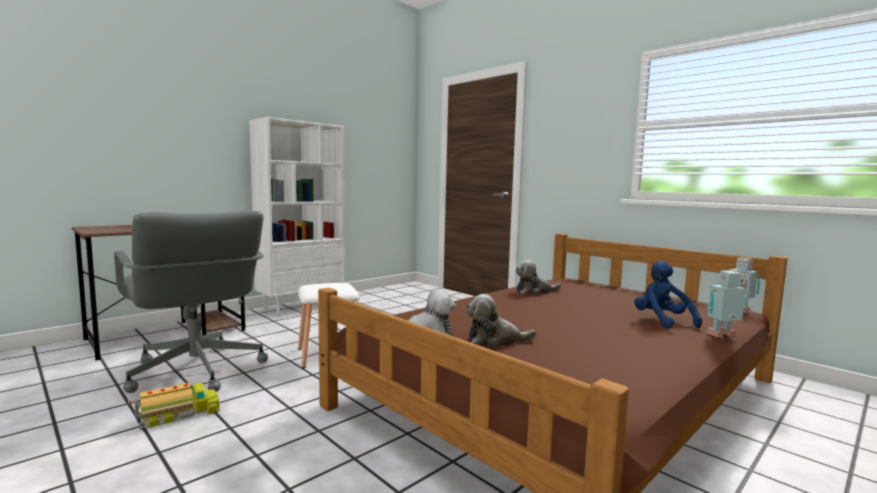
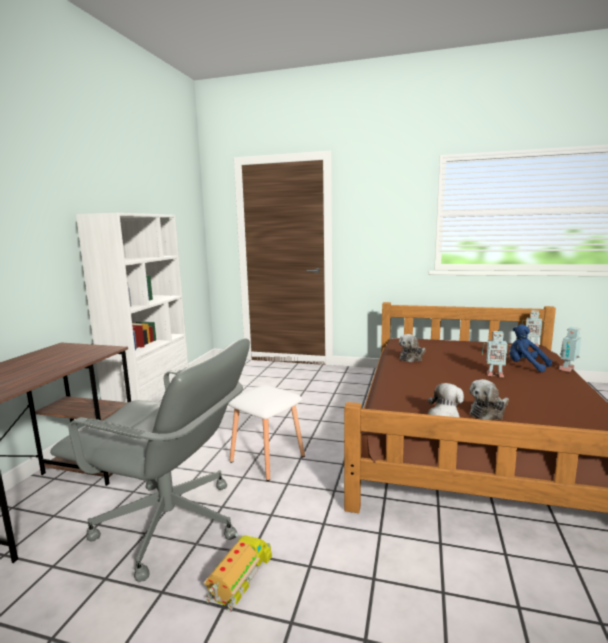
camera: 30 degrees left, 5 degrees up
none -> toy robot [482,331,511,377]

